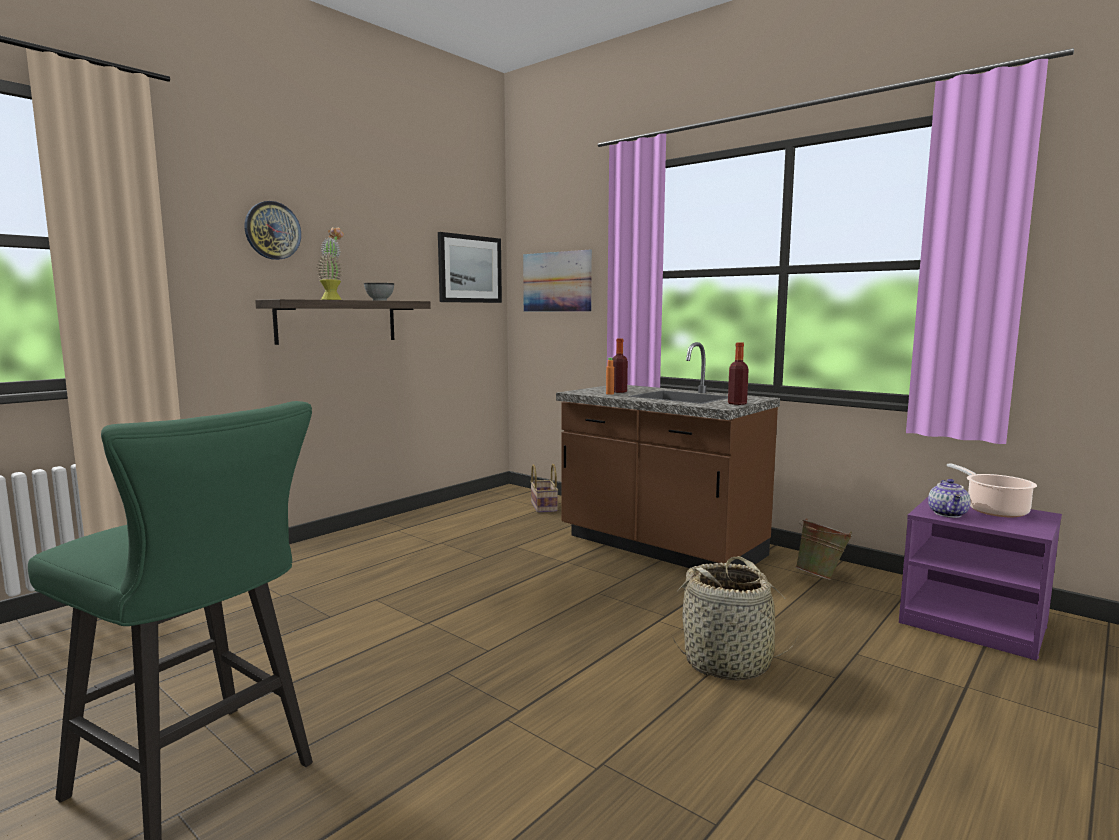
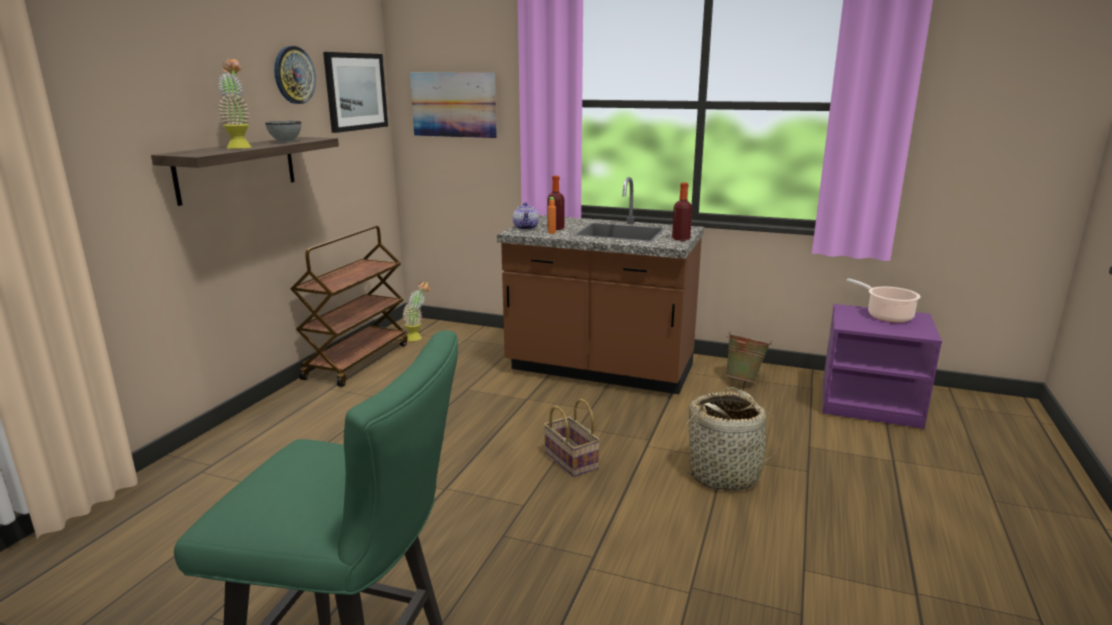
camera: 20 degrees left, 10 degrees up
wall clock [244,201,301,260] -> wall clock moved to [274,46,316,104]
basket [530,464,558,513] -> basket moved to [544,399,600,477]
teapot [928,479,970,518] -> teapot moved to [513,202,539,230]
none -> brown cart [290,226,408,387]
none -> potted plant [403,282,430,341]

